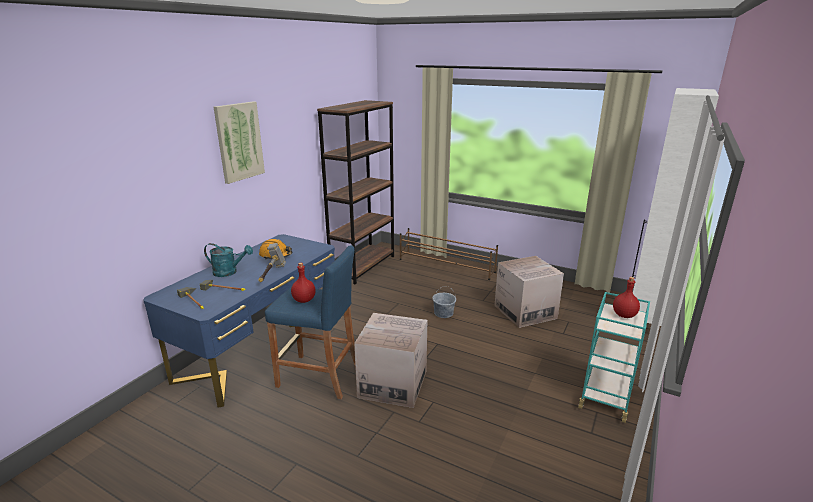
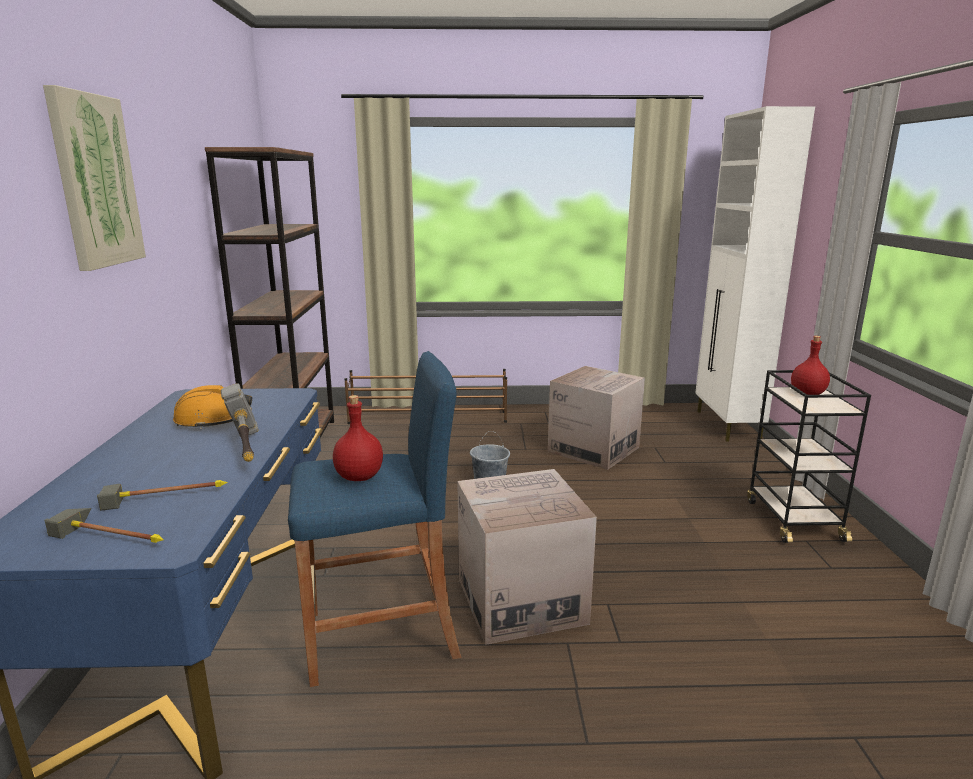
camera: 30 degrees left, 5 degrees down
turquoise watering can [204,243,253,277] -> none
turquoise cart [578,292,650,423] -> black cart [747,370,871,543]

